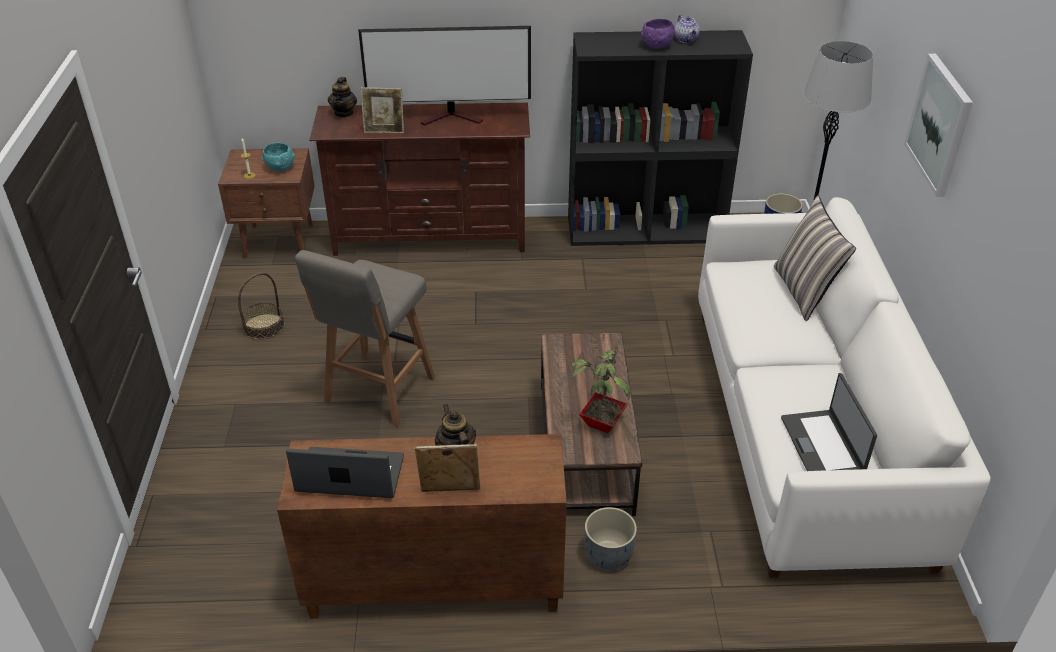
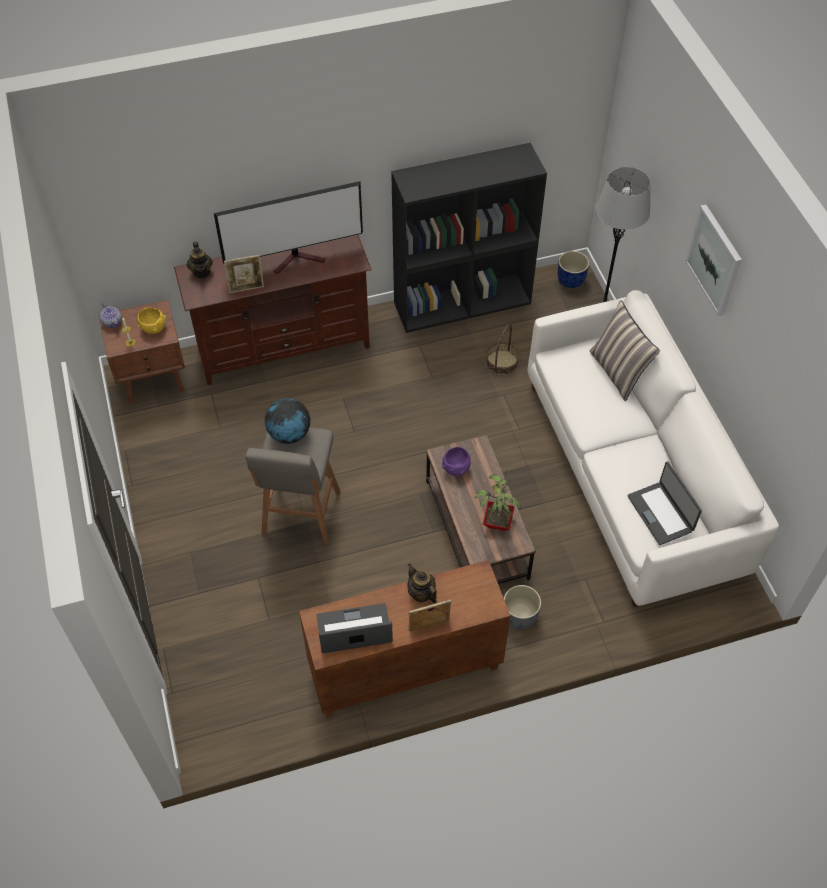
camera: 15 degrees left, 15 degrees up
basket [238,273,285,340] -> basket moved to [486,324,519,375]
turquoise bowl [262,143,295,172] -> yellow bowl [137,307,166,334]
purple bowl [641,19,674,49] -> purple bowl moved to [442,447,471,476]
teapot [674,15,700,43] -> teapot moved to [100,303,122,328]
none -> globe [265,398,310,444]

